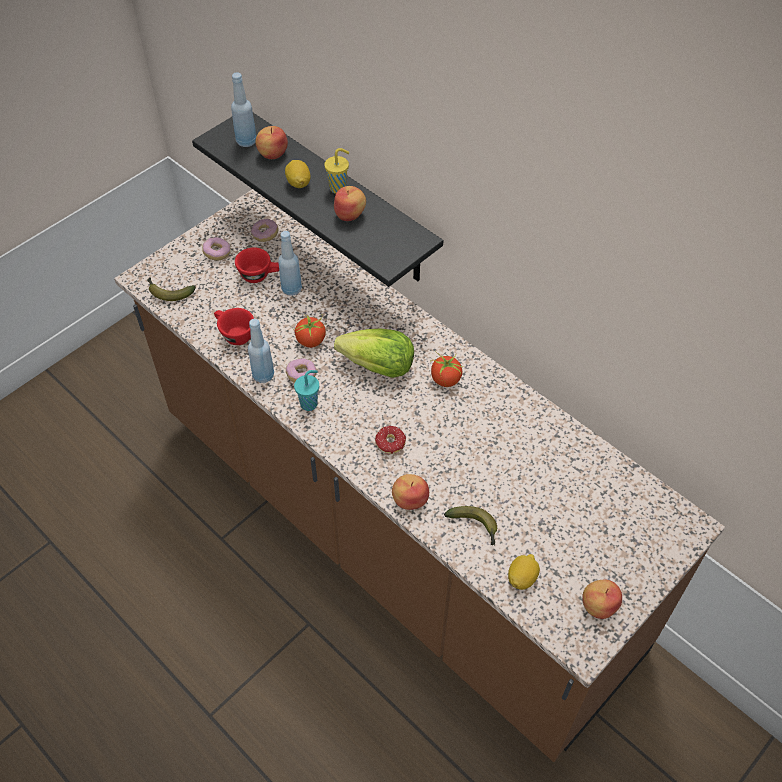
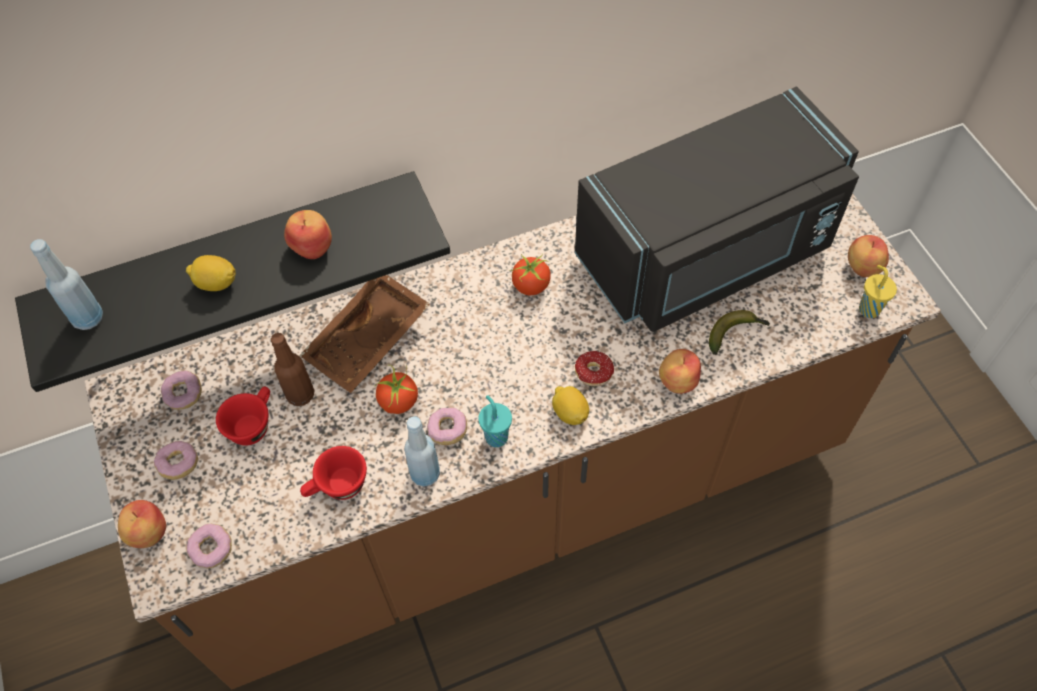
camera: 65 degrees left, 5 degrees up
banana [148,277,196,301] -> donut [187,524,232,569]
apple [255,126,288,159] -> apple moved to [118,500,166,548]
blue bottle [278,231,302,296] -> brown bottle [271,333,315,406]
yellow cup [324,148,349,194] -> yellow cup moved to [859,265,897,318]
lettuce [334,328,414,378] -> none
lemon [508,554,540,590] -> lemon moved to [552,386,589,425]
none -> brown tray [300,275,430,393]
none -> black microwave [575,87,859,332]

